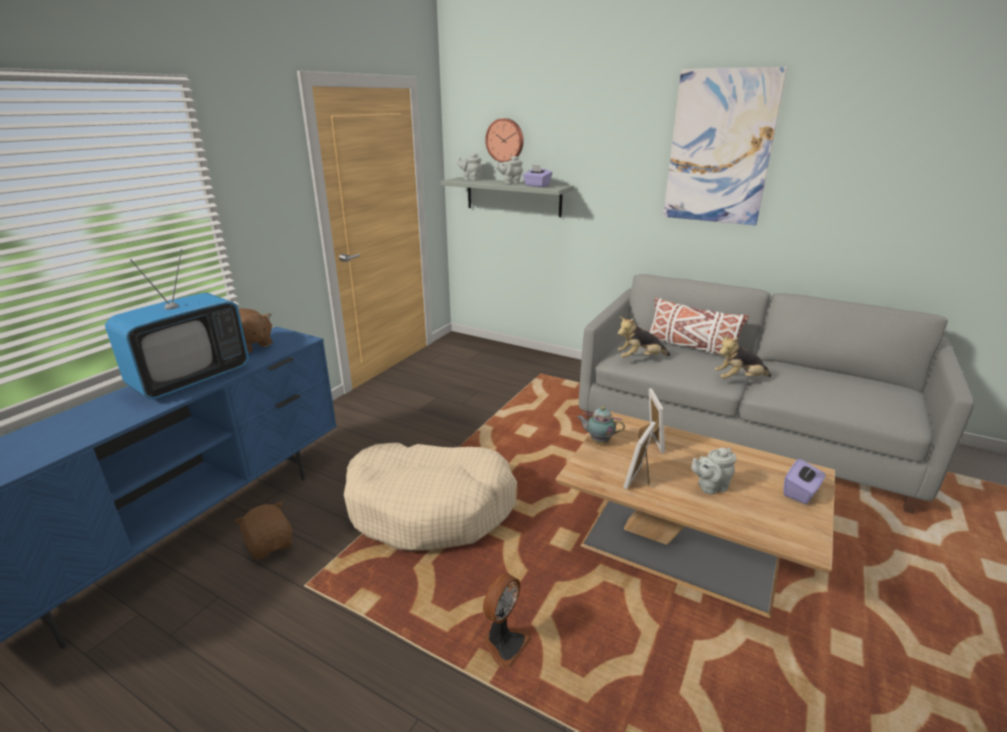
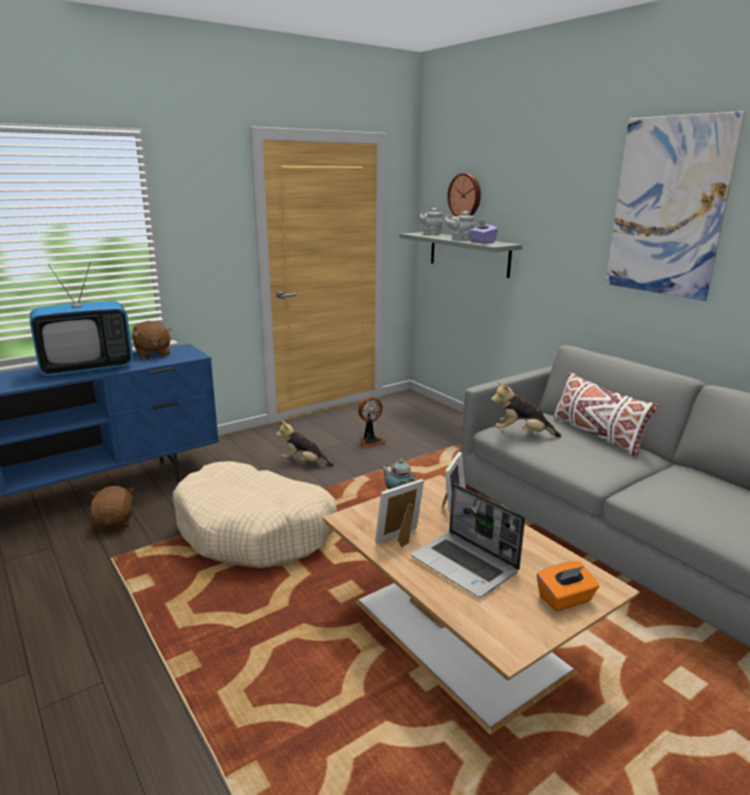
camera: 25 degrees right, 5 degrees down
fan [483,573,532,669] -> fan moved to [358,396,386,448]
grey teapot [691,447,737,494] -> laptop [411,483,525,598]
plush toy [715,335,771,379] -> plush toy moved to [276,420,334,466]
purple tissue box [783,459,826,504] -> orange tissue box [537,561,600,611]

